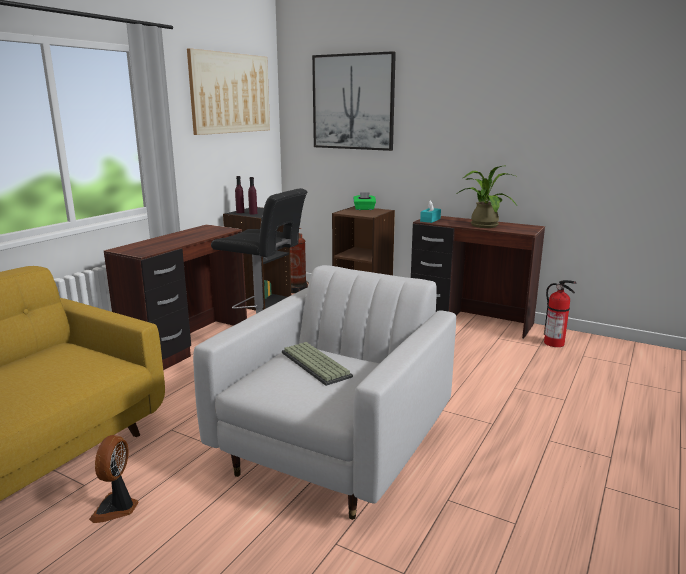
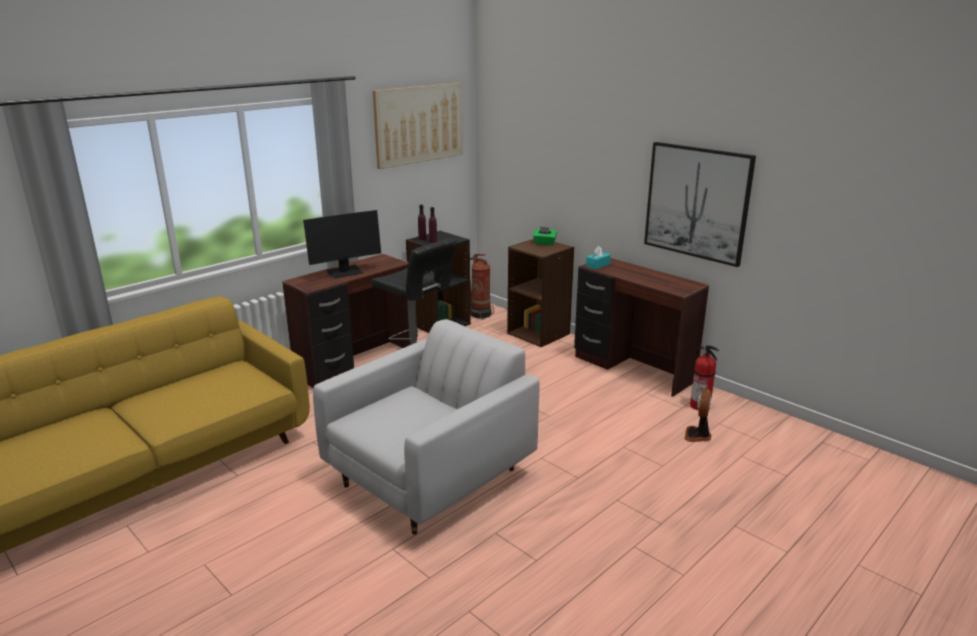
camera: 15 degrees right, 5 degrees up
fan [89,435,139,523] -> fan moved to [685,388,711,442]
keyboard [282,342,353,386] -> none
picture [312,51,396,151] -> picture moved to [644,142,756,267]
potted plant [458,166,517,228] -> none
none -> monitor [303,210,381,278]

